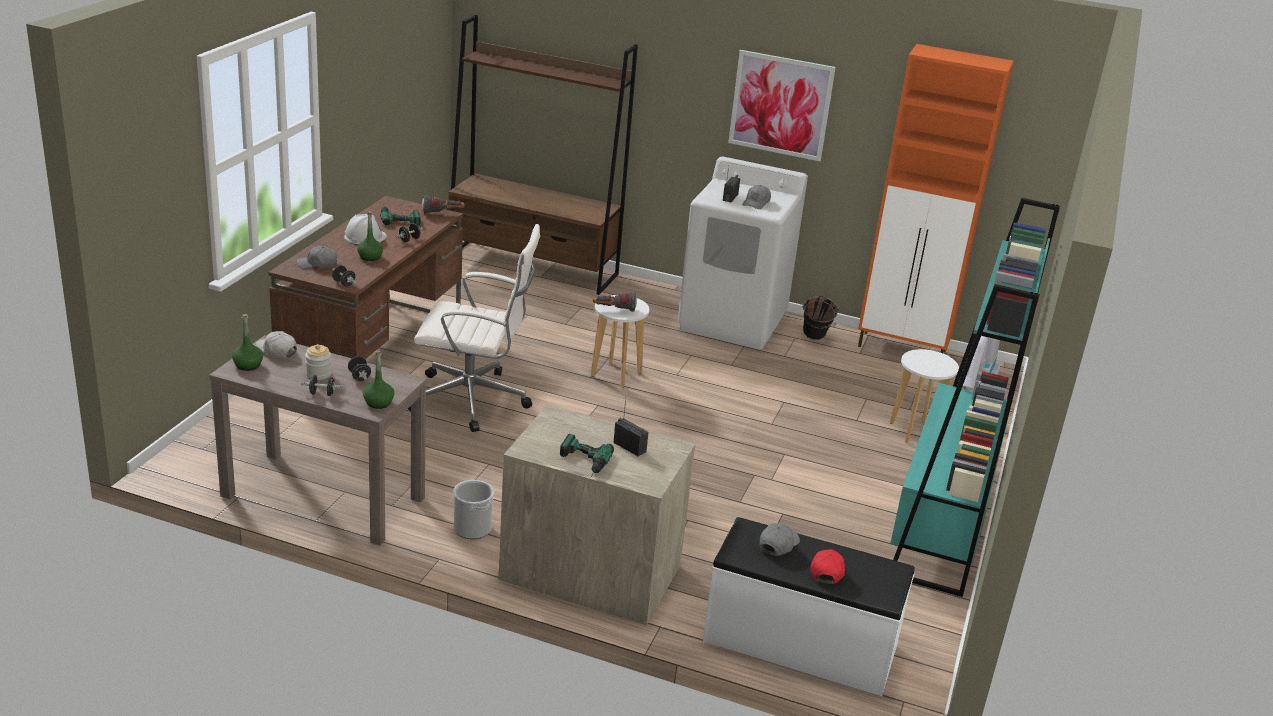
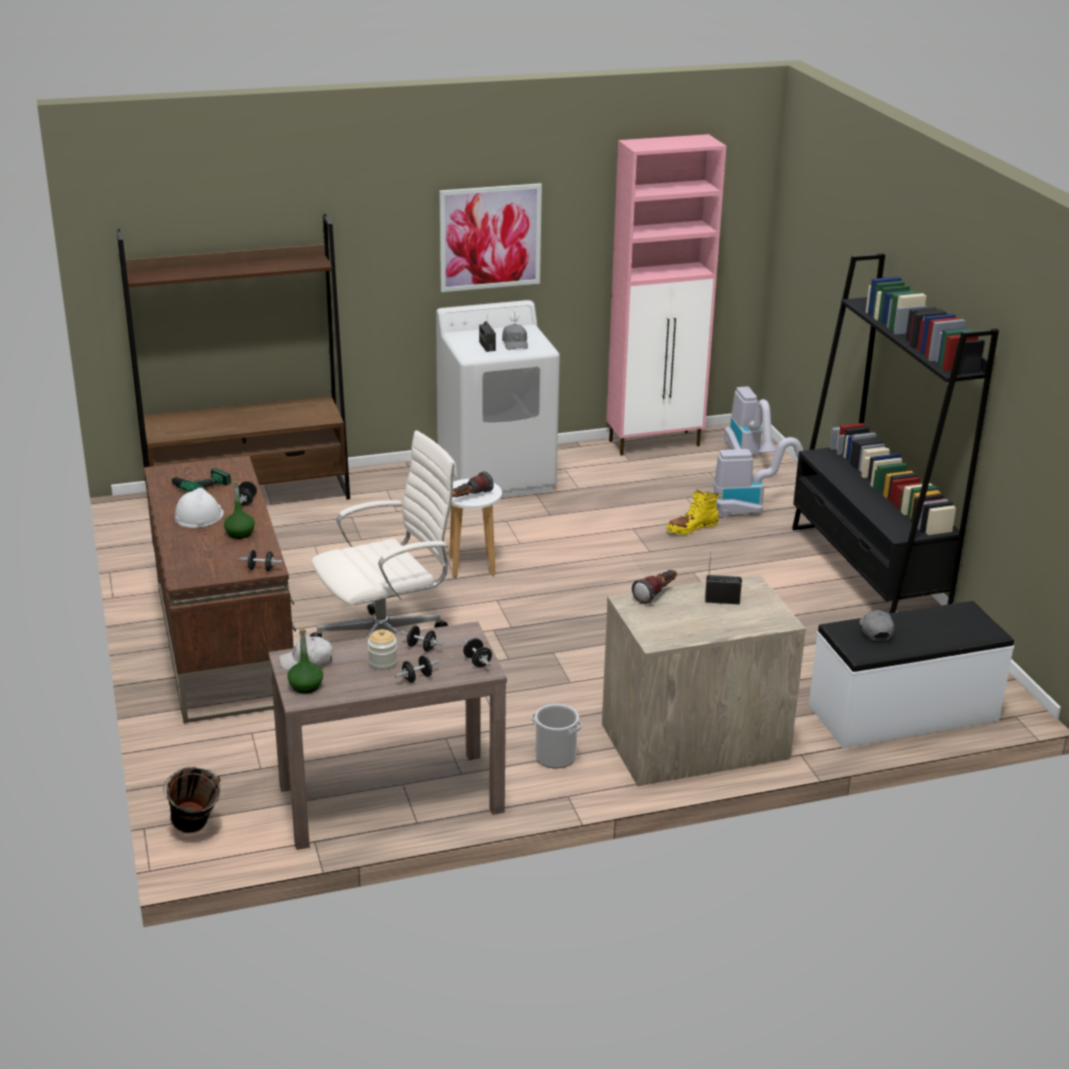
camera: 35 degrees left, 0 degrees up
grey cap [297,246,337,269] -> none
green bottle [363,351,395,409] -> black dumbbell [463,638,492,667]
flashlight [422,195,465,214] -> flashlight moved to [632,570,677,604]
power drill [560,434,614,478] -> none
black bucket [802,296,839,340] -> black bucket moved to [163,767,221,833]
red cap [811,549,845,584] -> none
orange cabinet [858,44,1013,353] -> pink cabinet [606,134,726,456]
white stool [889,349,959,443] -> vacuum cleaner [712,437,804,518]
turquoise bookcase [890,198,1060,597] -> black bookcase [792,253,999,614]
none -> yellow boot [666,490,721,535]

